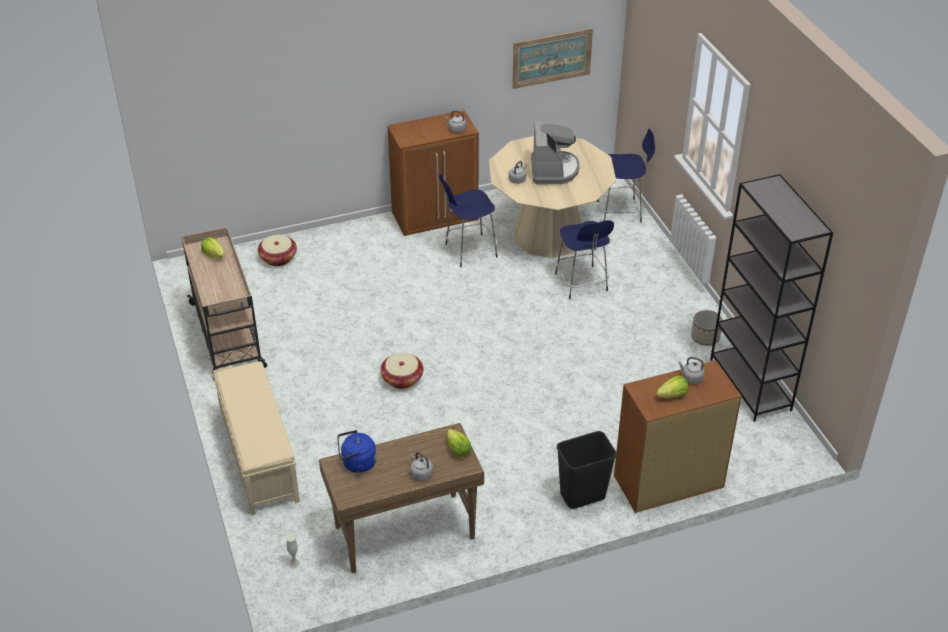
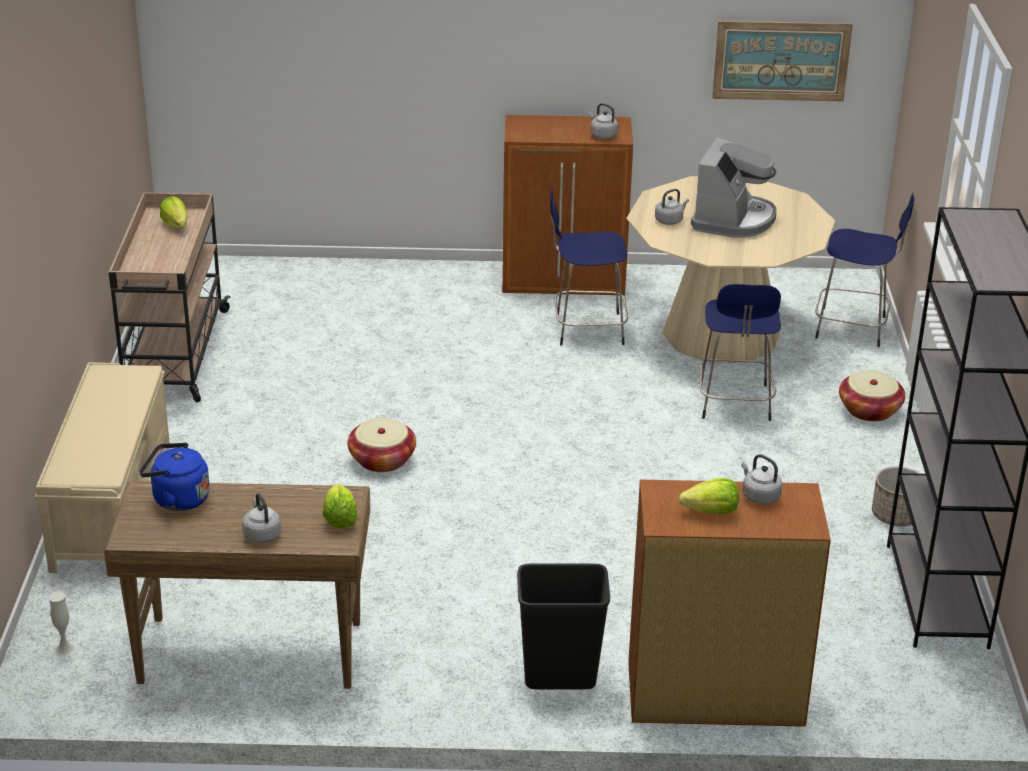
camera: 20 degrees right, 10 degrees down
basket [258,235,297,266] -> basket moved to [839,371,905,421]

